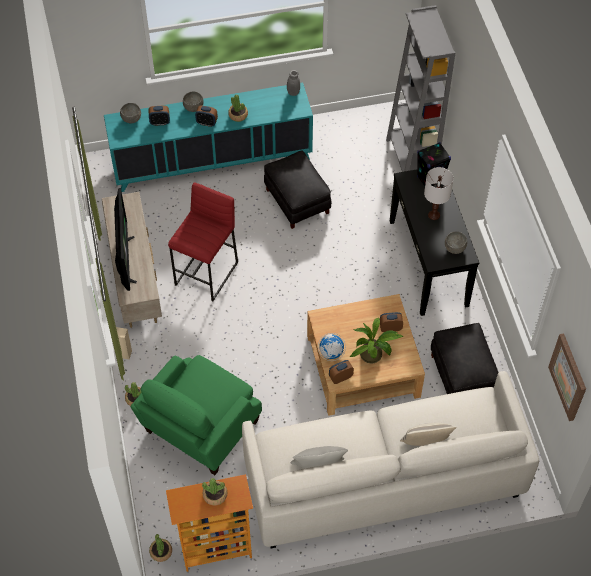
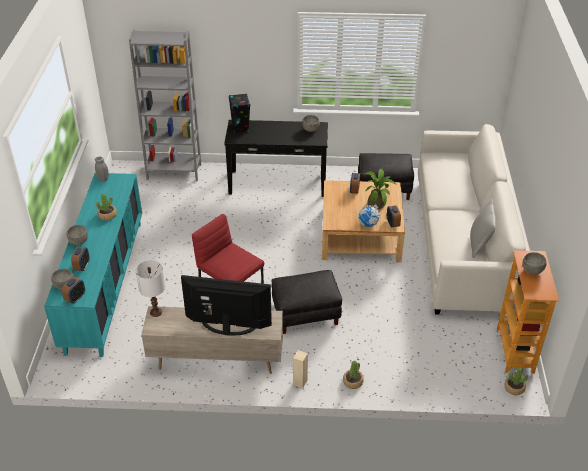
camera: 75 degrees left, 15 degrees down
green armchair [131,355,262,475] -> none
alarm clock [195,105,218,127] -> alarm clock moved to [62,277,85,304]
potted plant [202,478,227,505] -> grey bowl [522,252,546,275]
black ottoman [264,151,331,229] -> black ottoman moved to [272,270,342,334]
pillow [400,423,457,446] -> none
white table lamp [424,167,453,220] -> white table lamp moved to [135,260,166,317]
picture [548,333,586,421] -> none

